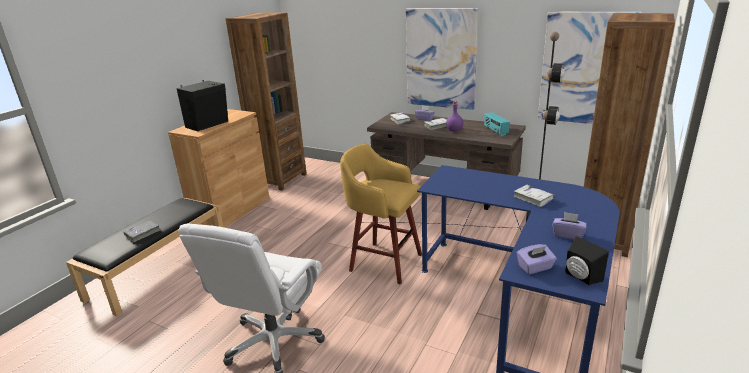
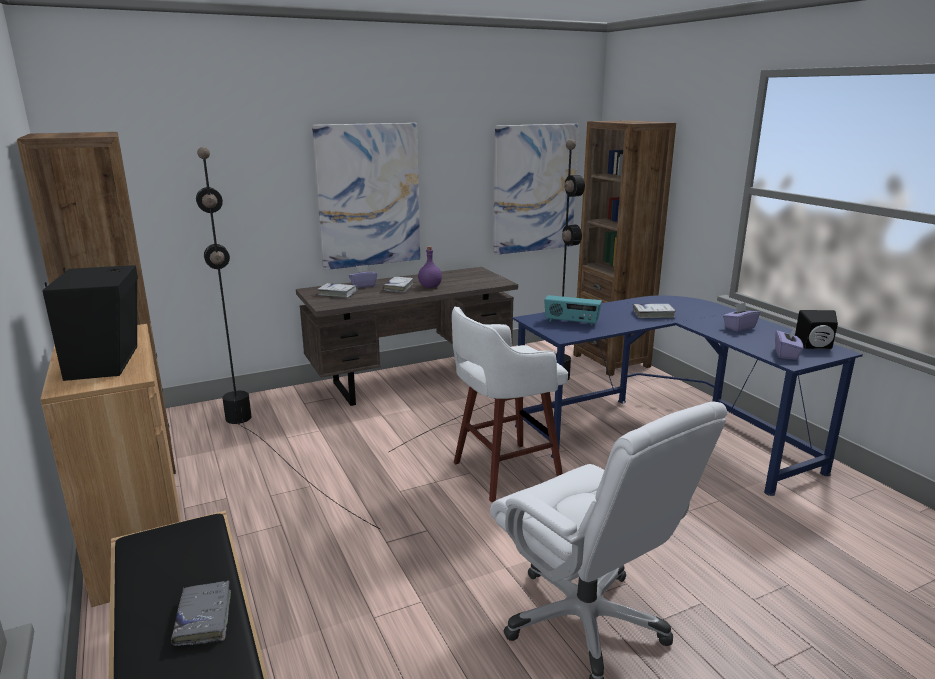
camera: 55 degrees left, 5 degrees down
yellow stool [340,143,422,284] -> white stool [452,307,568,502]
radio [484,112,510,136] -> radio moved to [544,295,602,326]
none -> black floor lamp [196,147,380,529]

